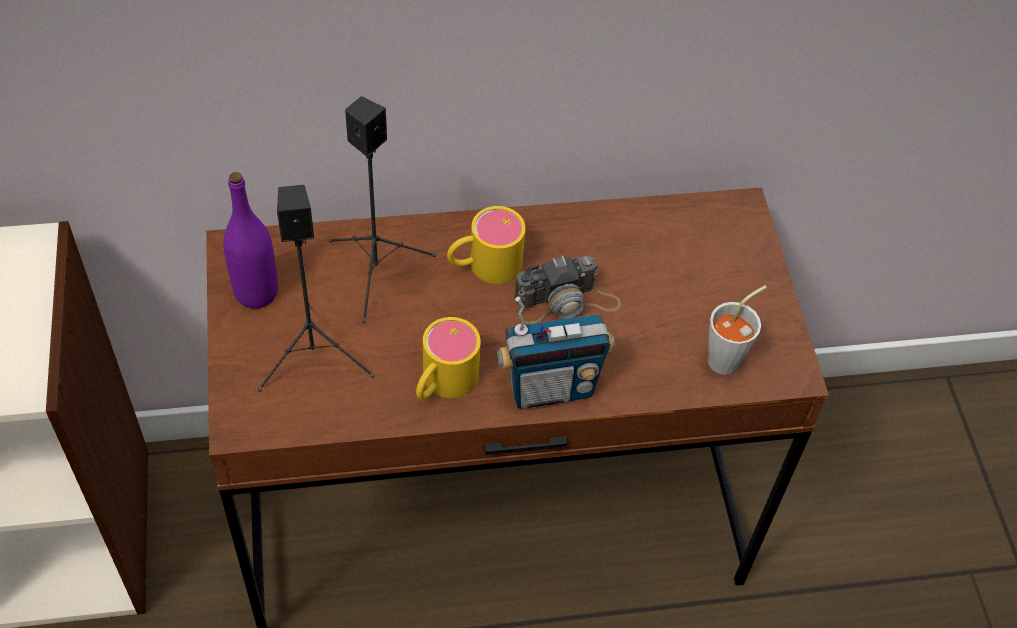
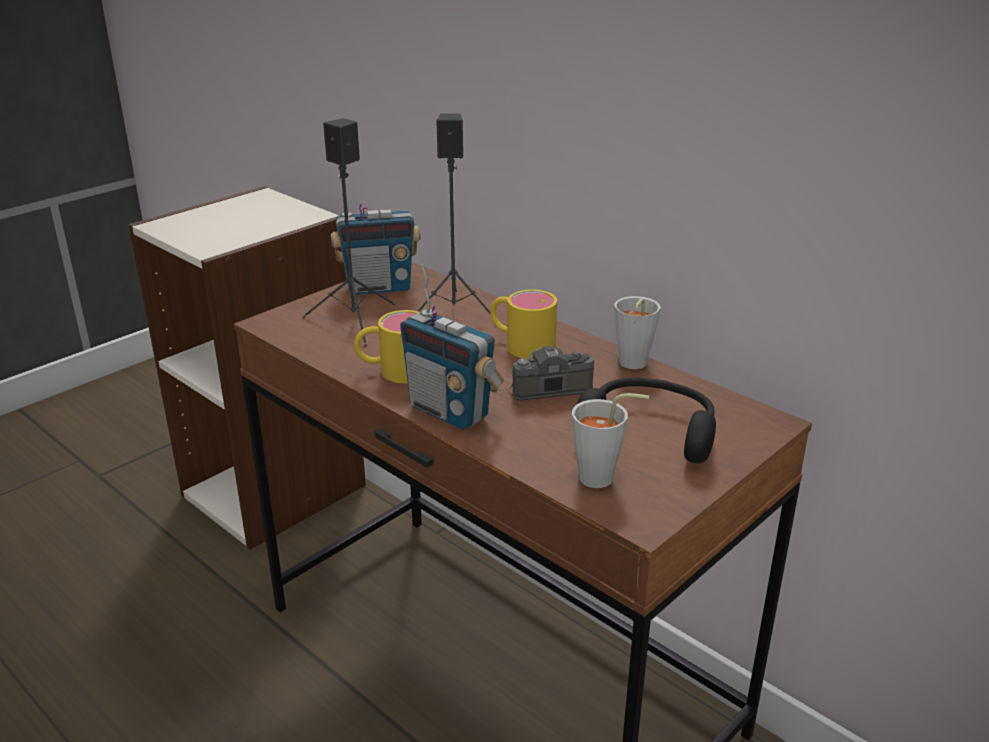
camera: 55 degrees right, 25 degrees down
purple bottle [224,172,278,309] -> radio [331,175,421,295]
camera [514,256,621,324] -> camera turned 135 degrees clockwise [498,346,594,401]
none -> black headphones [577,378,716,463]
none -> grey cup [614,296,661,369]

